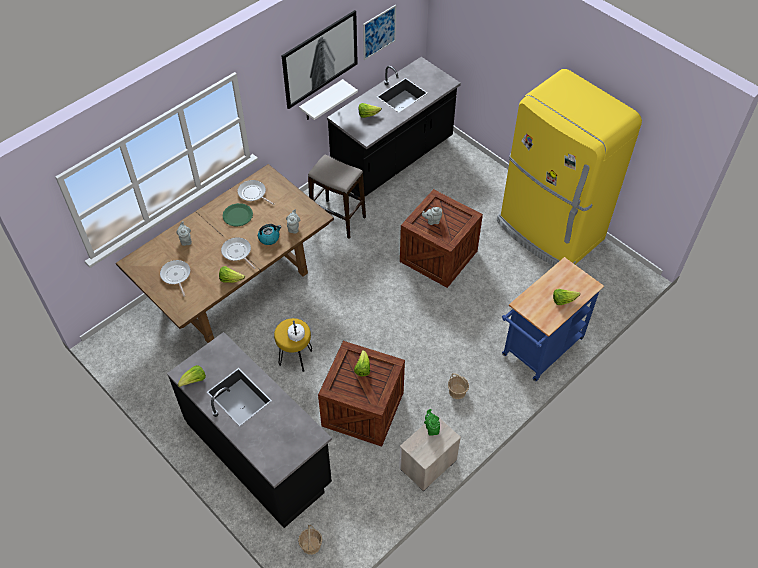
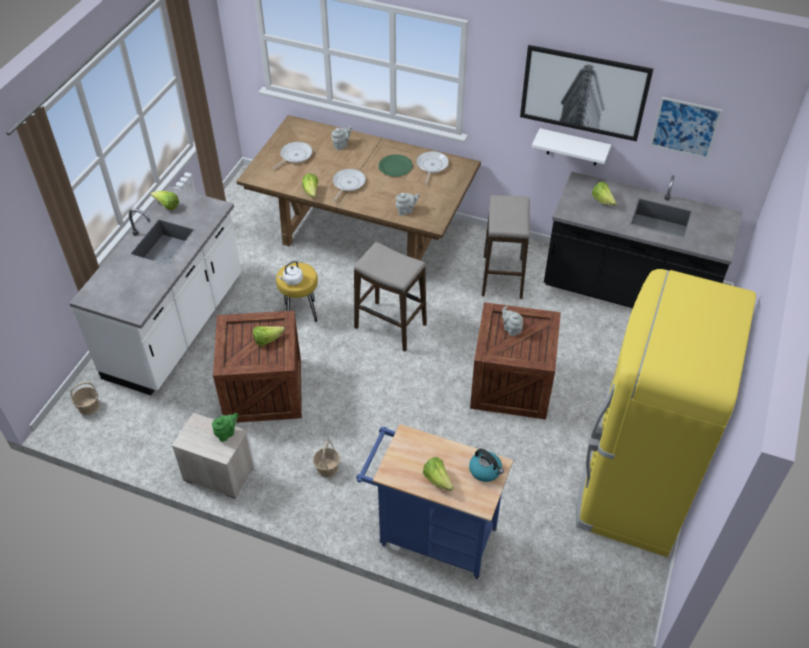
camera: 65 degrees right, 5 degrees down
black counter [167,332,332,528] -> white counter [69,186,241,395]
kettle [258,224,281,245] -> kettle moved to [469,449,504,482]
none -> stool [354,242,427,352]

